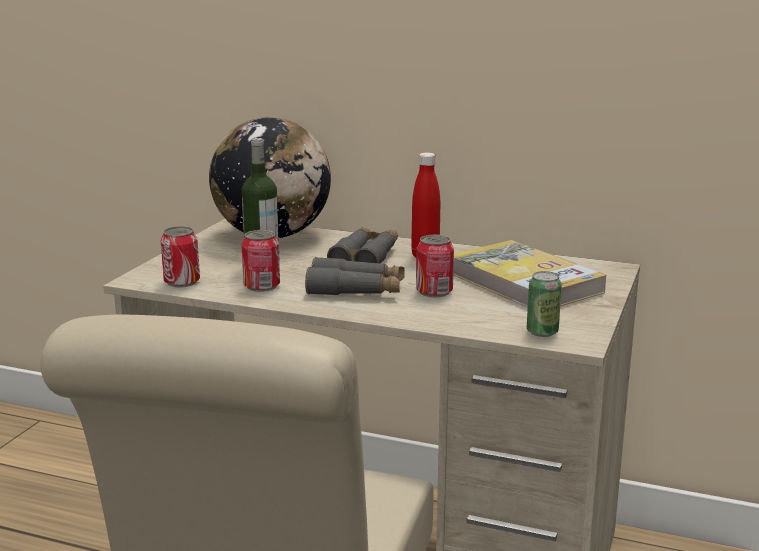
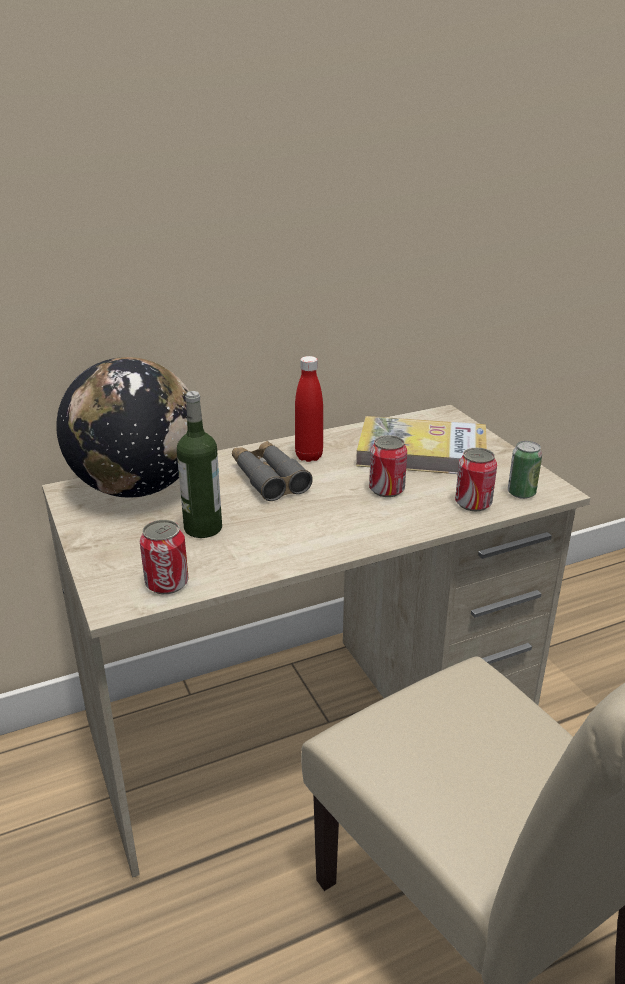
camera: 45 degrees left, 10 degrees up
can [242,230,280,292] -> can moved to [455,448,497,511]
grey binoculars [305,257,405,295] -> none

